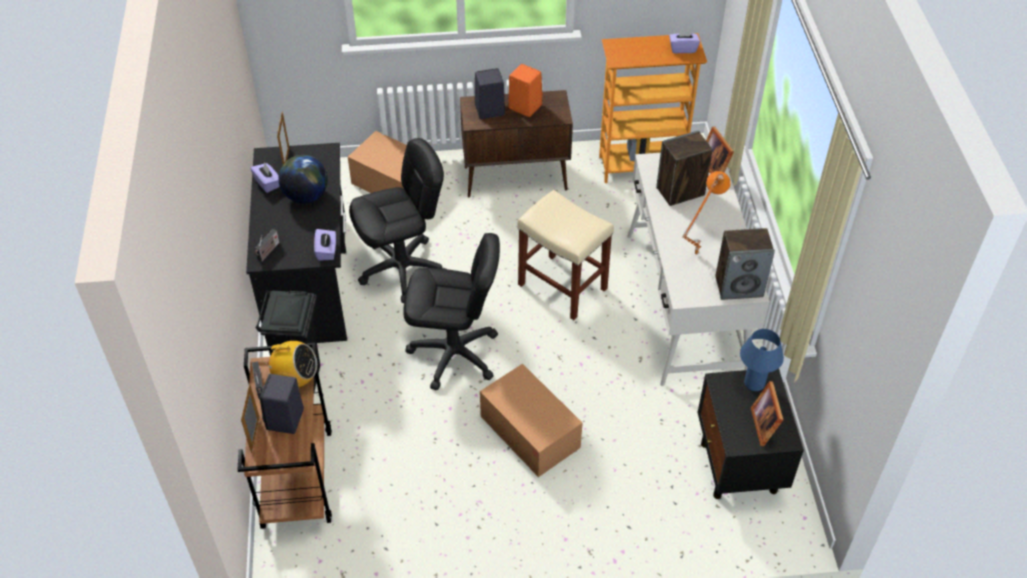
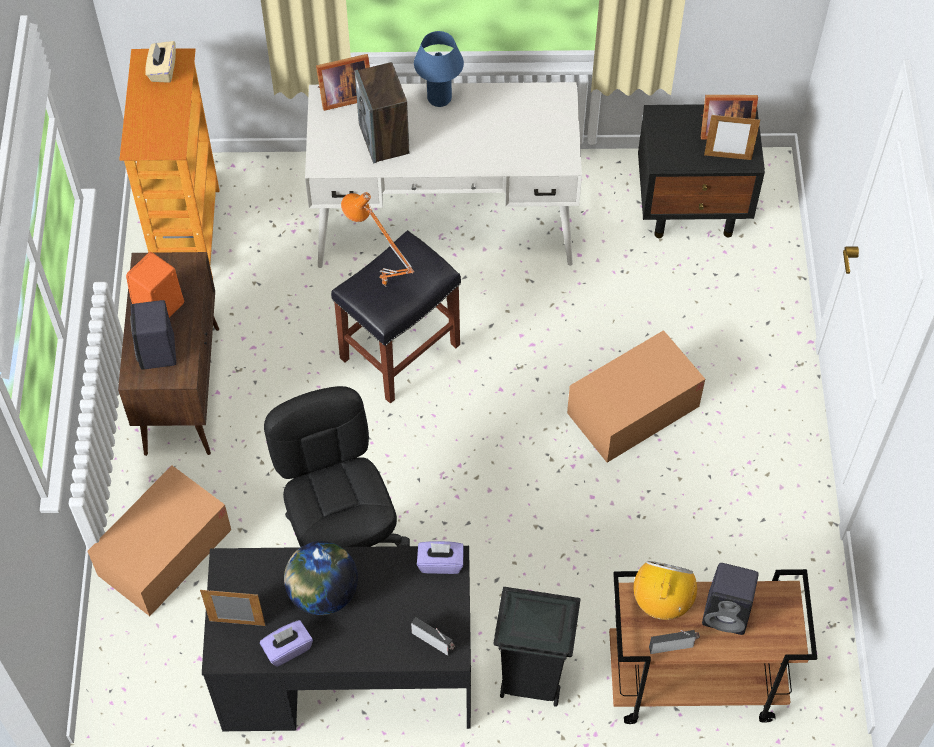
camera: 85 degrees left, 10 degrees up
picture frame [241,383,259,453] -> picture frame moved to [704,114,760,160]
black office chair [403,233,500,390] -> none
beige stool [517,190,614,320] -> black stool [331,230,461,404]
purple tissue box [669,29,700,53] -> beige tissue box [145,41,176,83]
orange table lamp [682,171,731,256] -> orange table lamp moved to [341,192,414,286]
speaker [715,228,775,300] -> none
blue table lamp [740,329,784,391] -> blue table lamp moved to [414,31,464,107]

